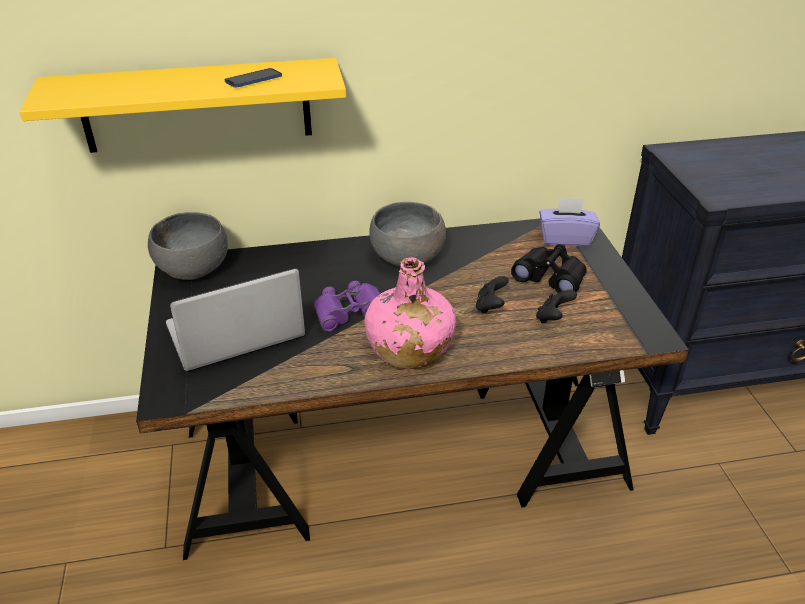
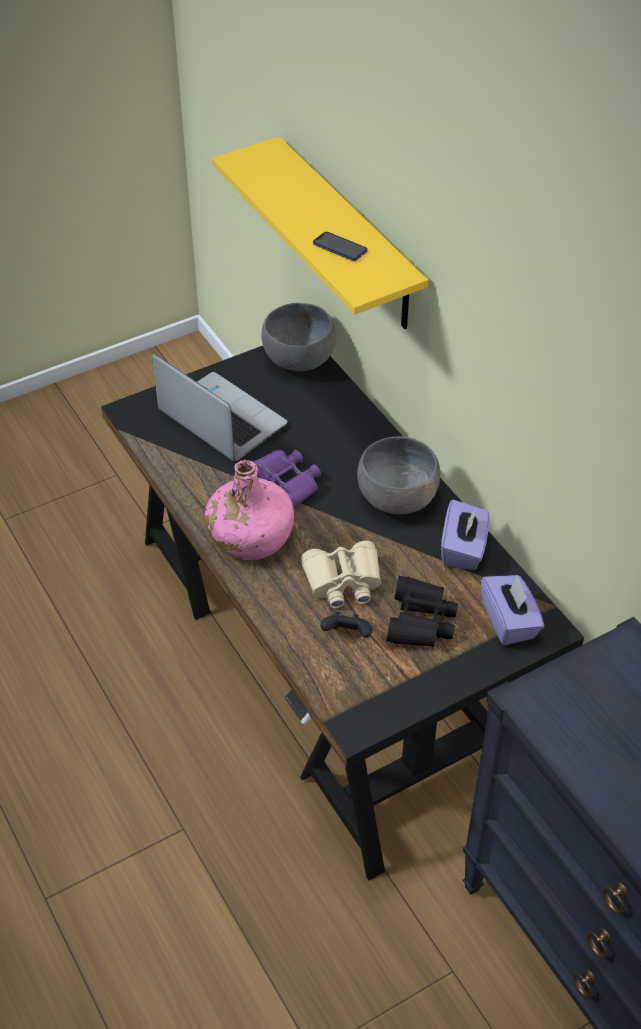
camera: 70 degrees right, 10 degrees up
black game controller [476,276,509,314] -> beige binoculars [301,541,381,608]
none -> purple tissue box [441,500,490,570]

